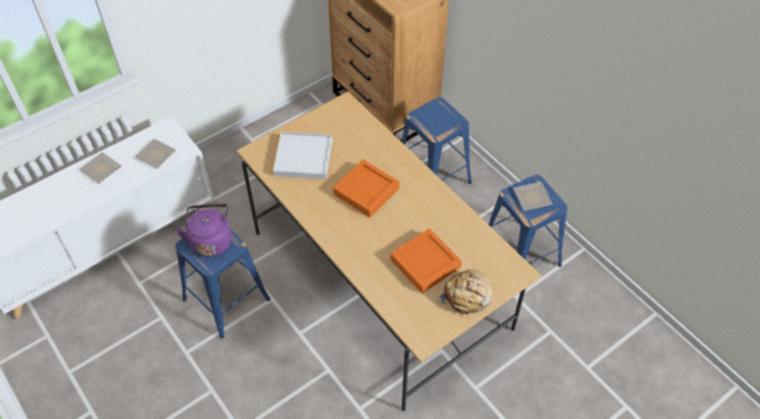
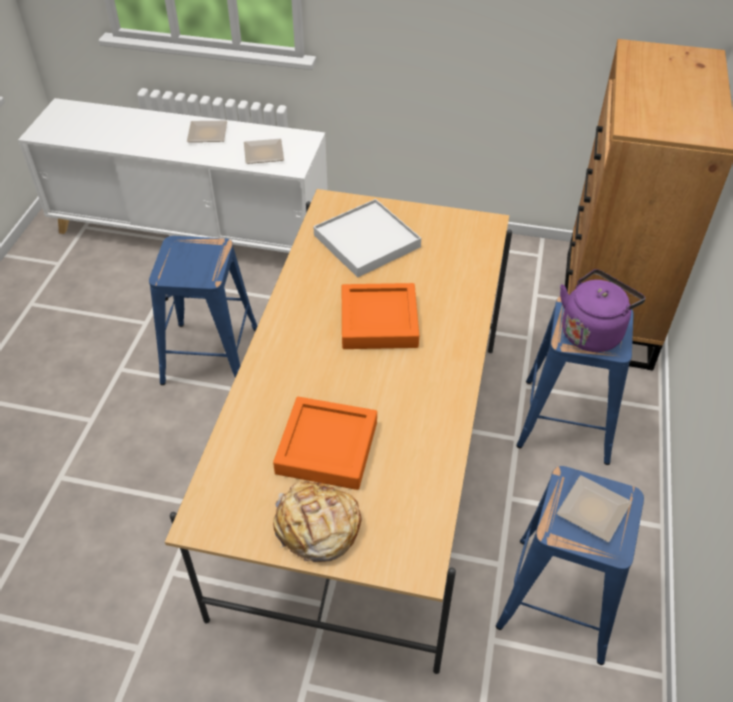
camera: 50 degrees right, 5 degrees down
purple kettle [176,204,232,257] -> purple kettle moved to [560,269,645,352]

